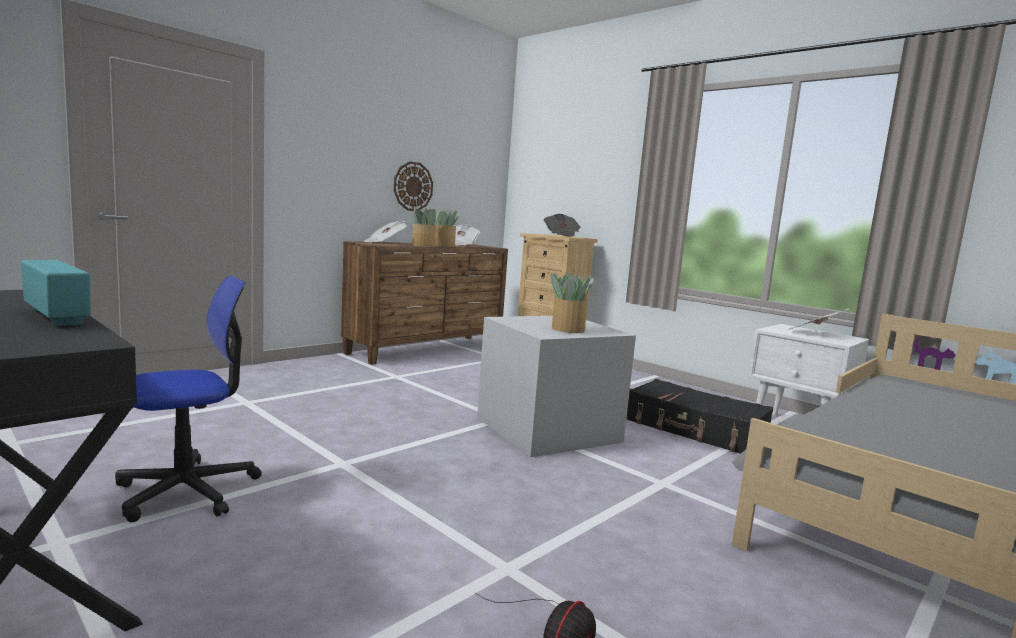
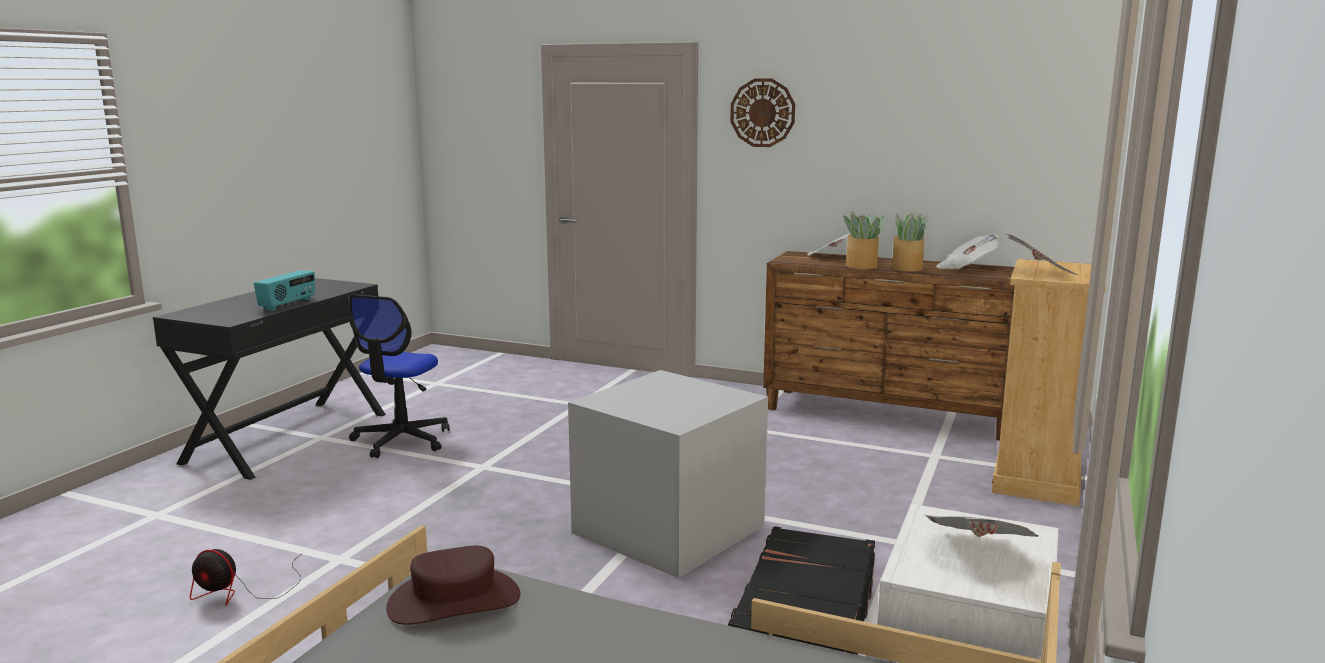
camera: 70 degrees right, 5 degrees up
office chair [115,275,261,522] -> office chair turned 75 degrees clockwise [348,294,450,458]
wall clock [394,161,433,211] -> wall clock moved to [730,78,795,147]
potted plant [550,272,593,333] -> none
none -> brown hat [386,546,520,625]

